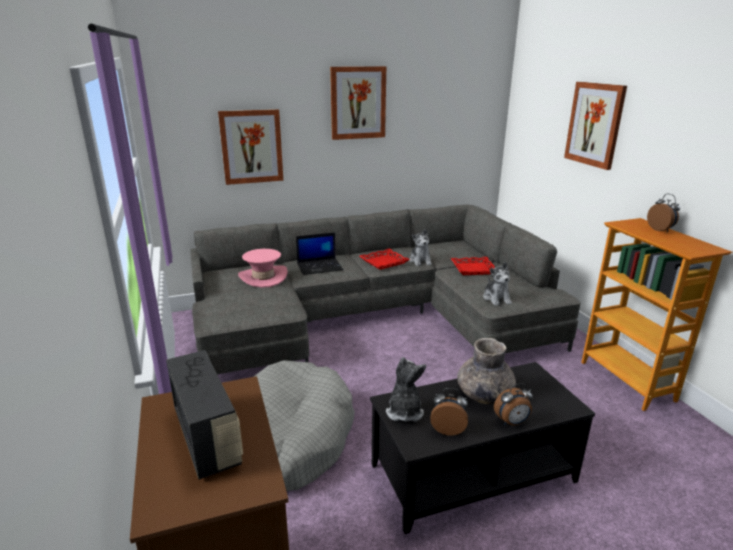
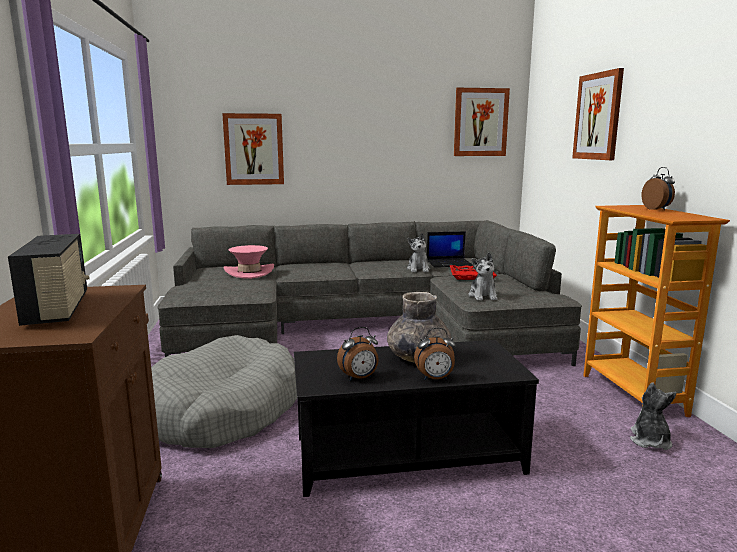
camera: 10 degrees right, 10 degrees down
laptop [296,233,343,275] -> laptop moved to [427,231,473,268]
picture [330,66,386,140] -> picture moved to [454,88,510,156]
red tray [360,248,410,270] -> none
plush toy [386,357,426,422] -> plush toy moved to [630,382,677,450]
alarm clock [430,388,468,436] -> alarm clock turned 135 degrees clockwise [337,327,379,381]

